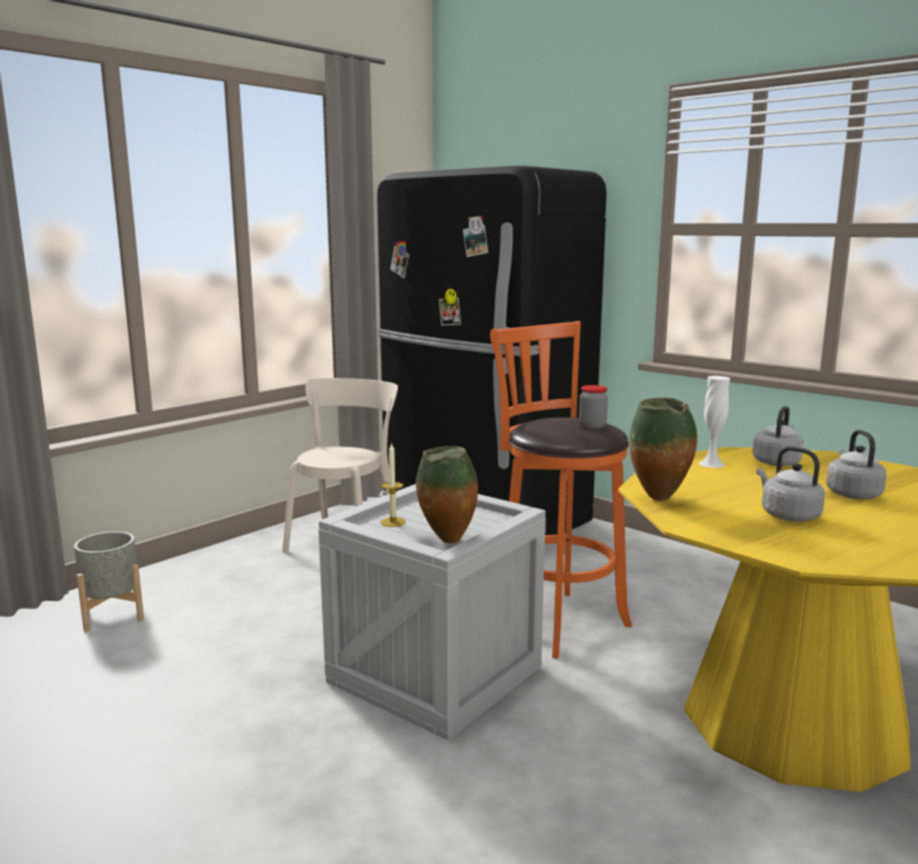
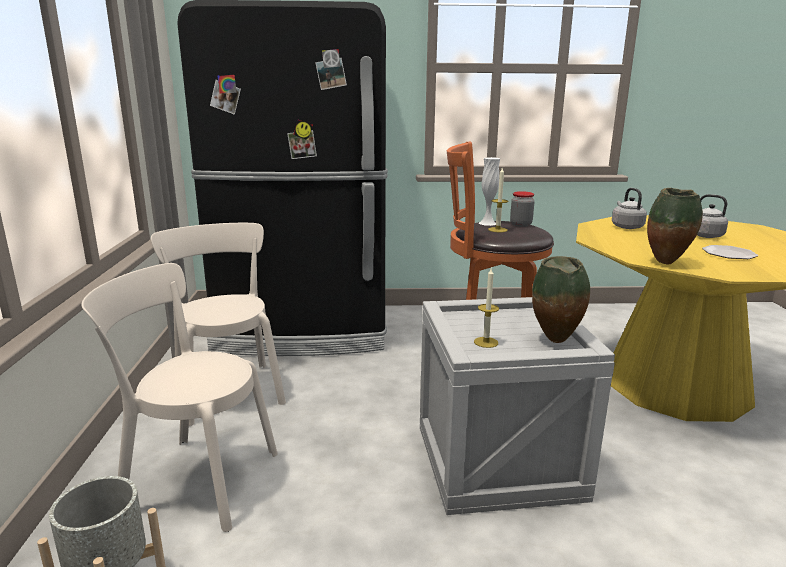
camera: 45 degrees left, 5 degrees up
white vase [699,376,730,468] -> white vase moved to [479,157,500,226]
grey kettle [756,446,825,522] -> plate [702,245,758,259]
none -> beige chair [81,263,278,532]
none -> candle [488,168,508,232]

